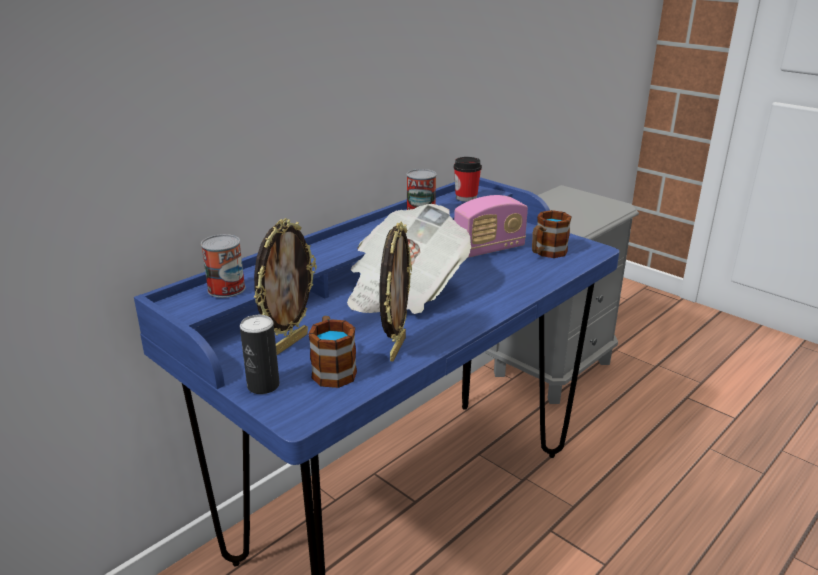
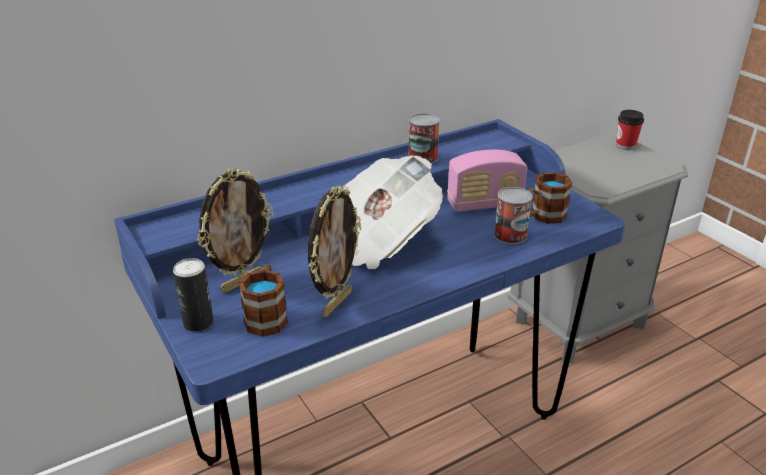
camera: 15 degrees right, 5 degrees up
can [201,234,245,298] -> can moved to [494,187,533,244]
cup [454,157,482,202] -> cup moved to [616,110,644,150]

